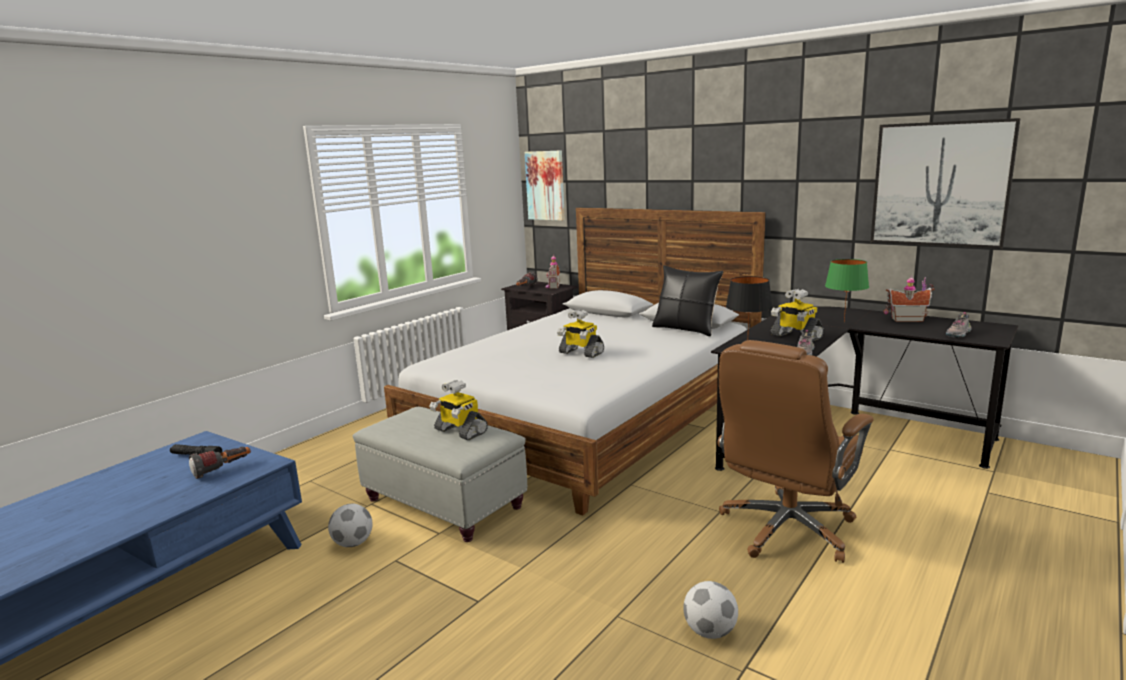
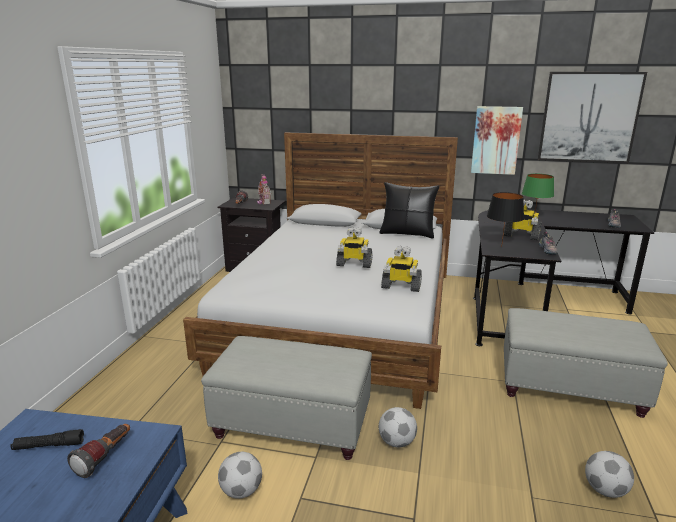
camera: 25 degrees left, 5 degrees up
toy robot [429,380,488,440] -> toy robot moved to [381,246,422,292]
picture [525,150,565,221] -> picture moved to [471,106,523,175]
brown office chair [718,340,874,563] -> grey ottoman [504,308,668,418]
toy house [883,275,935,322] -> none
none -> football [379,407,417,448]

